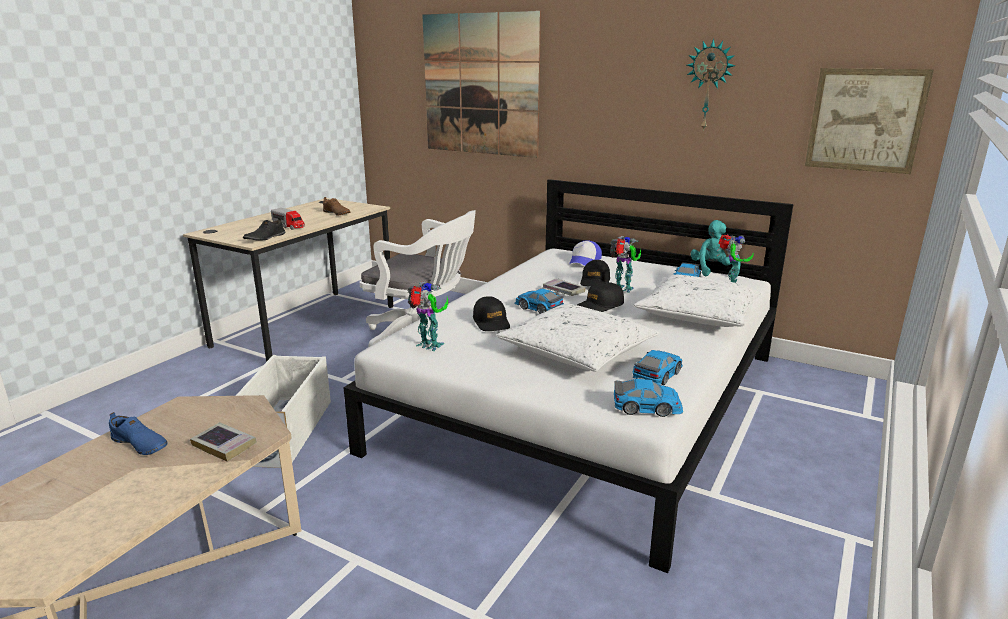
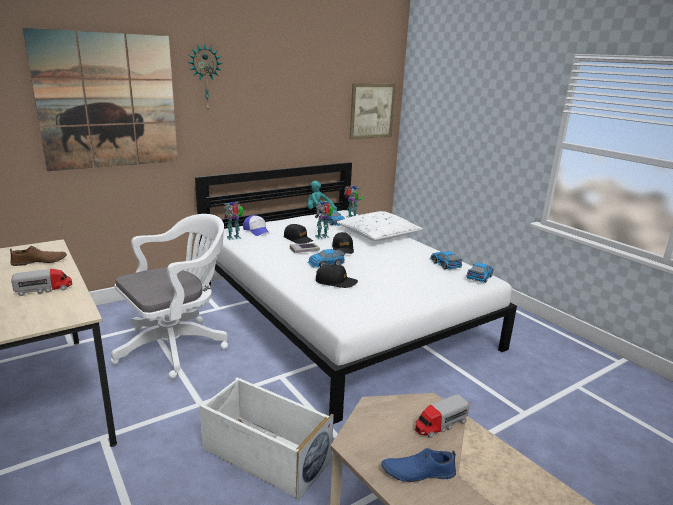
camera: 65 degrees left, 0 degrees up
blue shoe [109,412,168,455] -> blue shoe turned 150 degrees counterclockwise [381,448,456,482]
book [190,422,257,462] -> toy truck [415,395,470,438]
black shoe [243,218,286,241] -> none
toy robot [407,282,449,351] -> toy robot moved to [224,201,244,240]
white pillow [496,304,659,372] -> none
wall clock [687,39,735,131] -> wall clock moved to [188,44,223,110]

